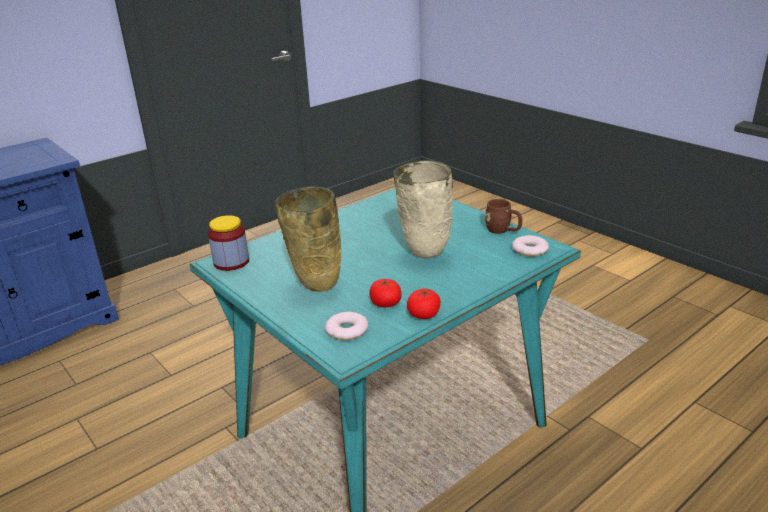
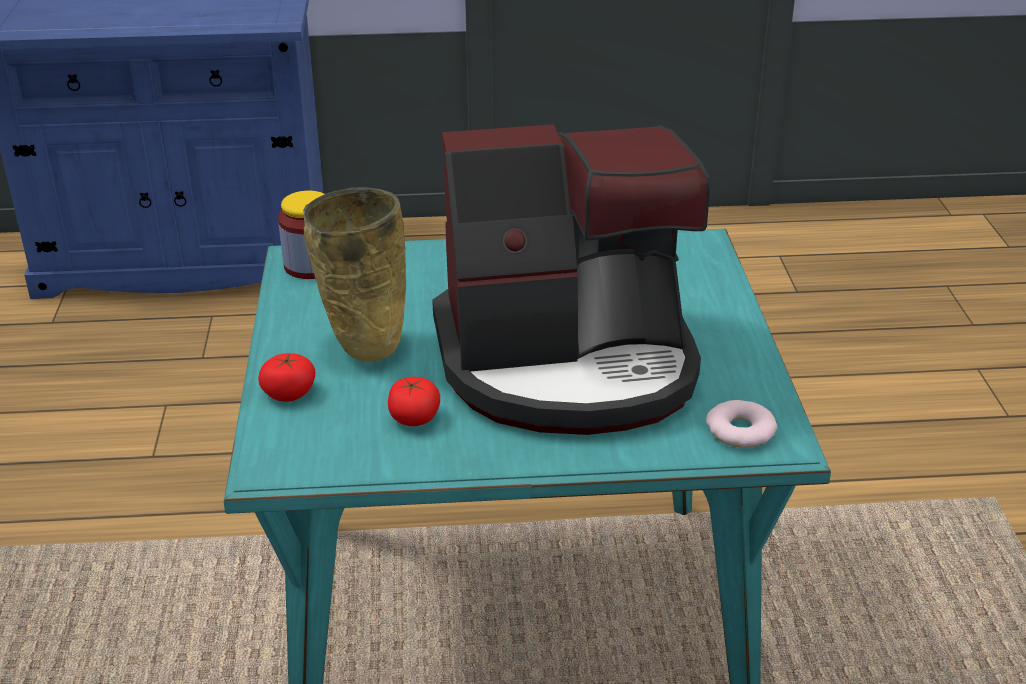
camera: 35 degrees right, 5 degrees up
donut [325,312,368,340] -> none
beige vase [393,161,453,258] -> coffee machine [432,124,710,435]
tomato [407,288,441,319] -> tomato moved to [258,353,315,402]
brown mug [485,199,522,234] -> none

